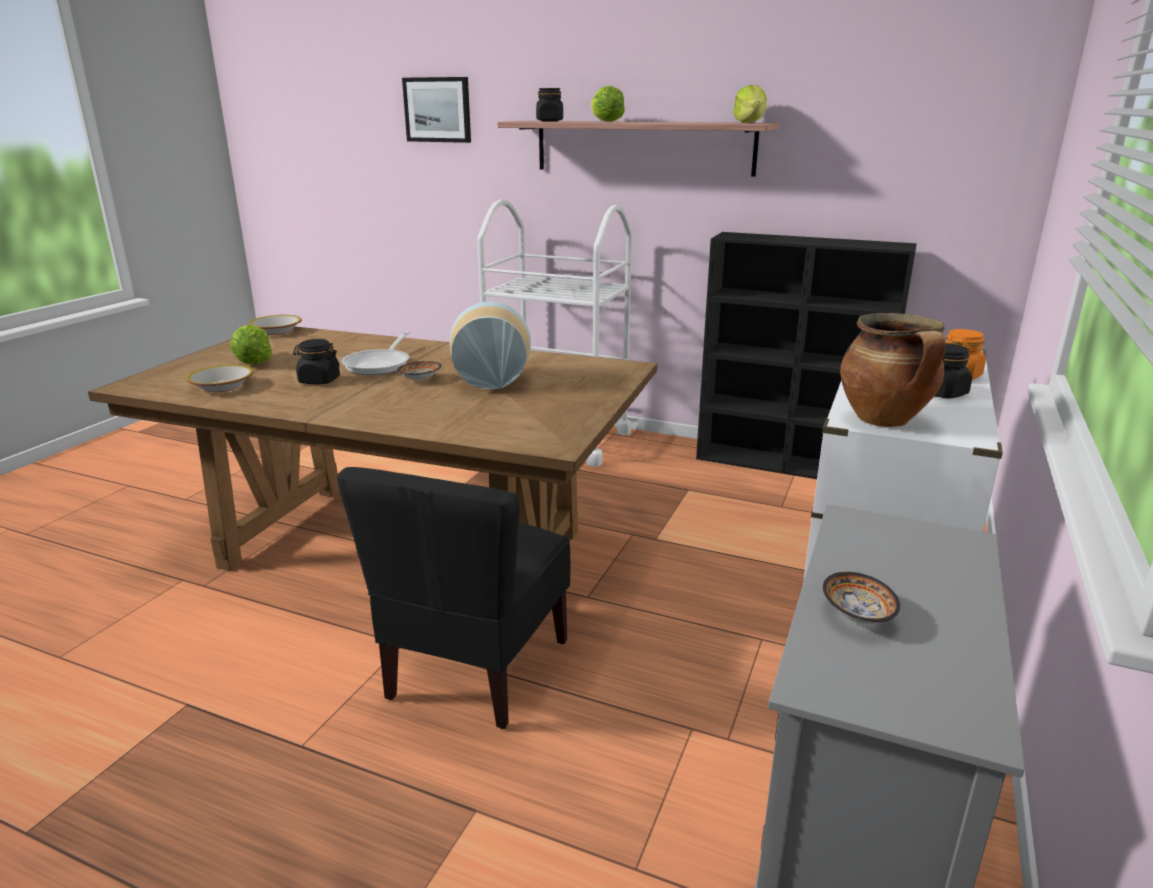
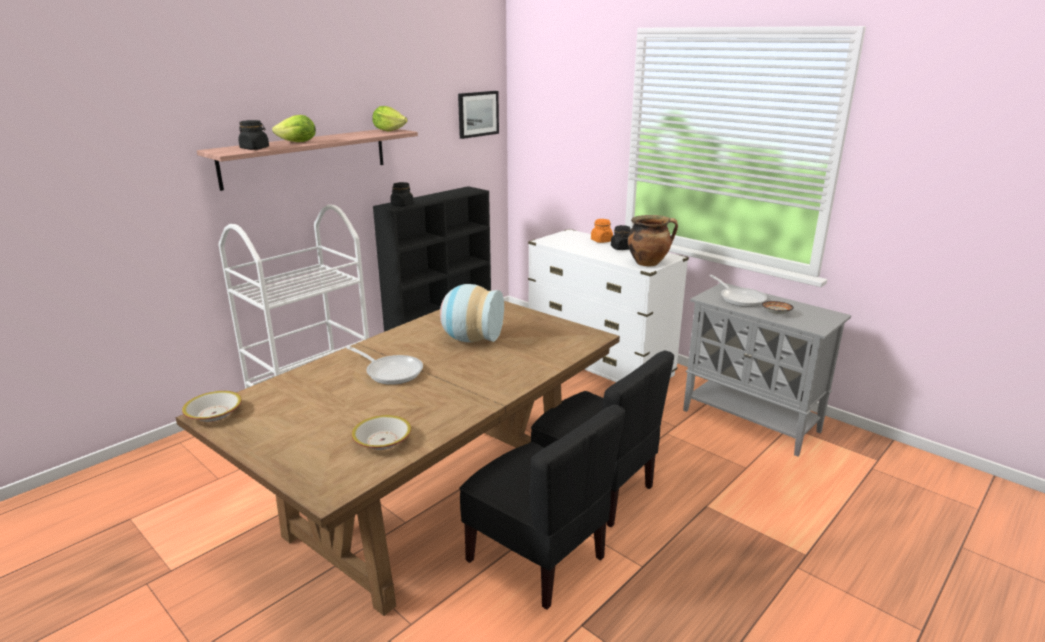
camera: 70 degrees left, 0 degrees up
lettuce [231,325,272,364] -> none
black jar [293,339,340,384] -> black jar moved to [390,182,414,207]
bowl [397,361,441,380] -> none
picture [402,77,471,143] -> picture moved to [458,91,499,139]
none -> black chair [459,405,625,610]
none -> frying pan [710,275,767,307]

